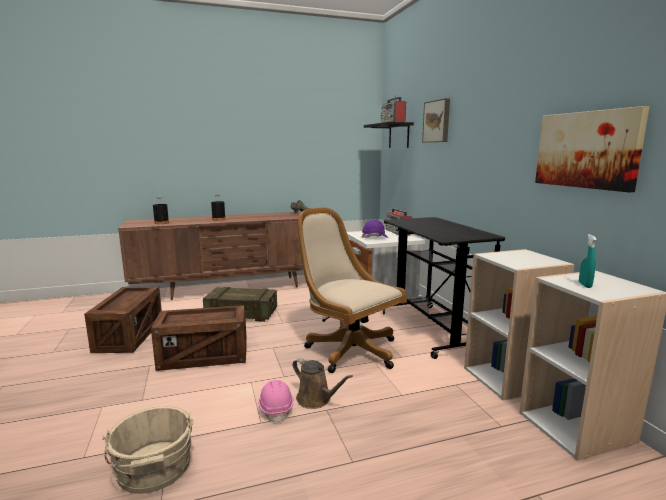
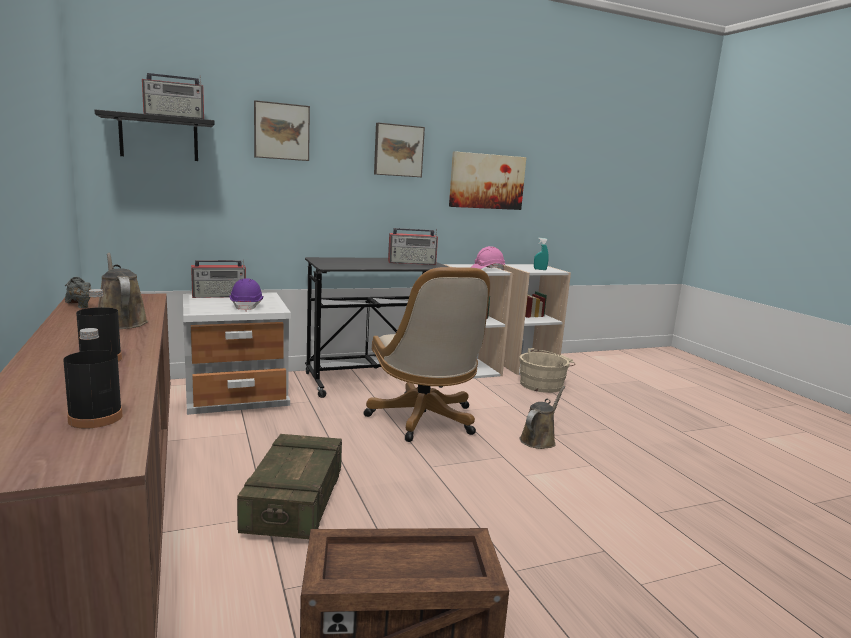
camera: 95 degrees left, 0 degrees up
beige bucket [102,406,193,494] -> beige bucket moved to [520,348,575,393]
crate [151,305,247,371] -> none
pink hard hat [258,380,294,423] -> pink hard hat moved to [470,246,505,270]
office chair [298,208,407,373] -> office chair turned 60 degrees counterclockwise [364,267,490,442]
none -> brown watering can [98,253,148,329]
none -> picture [374,123,425,177]
none -> radio [388,228,438,265]

